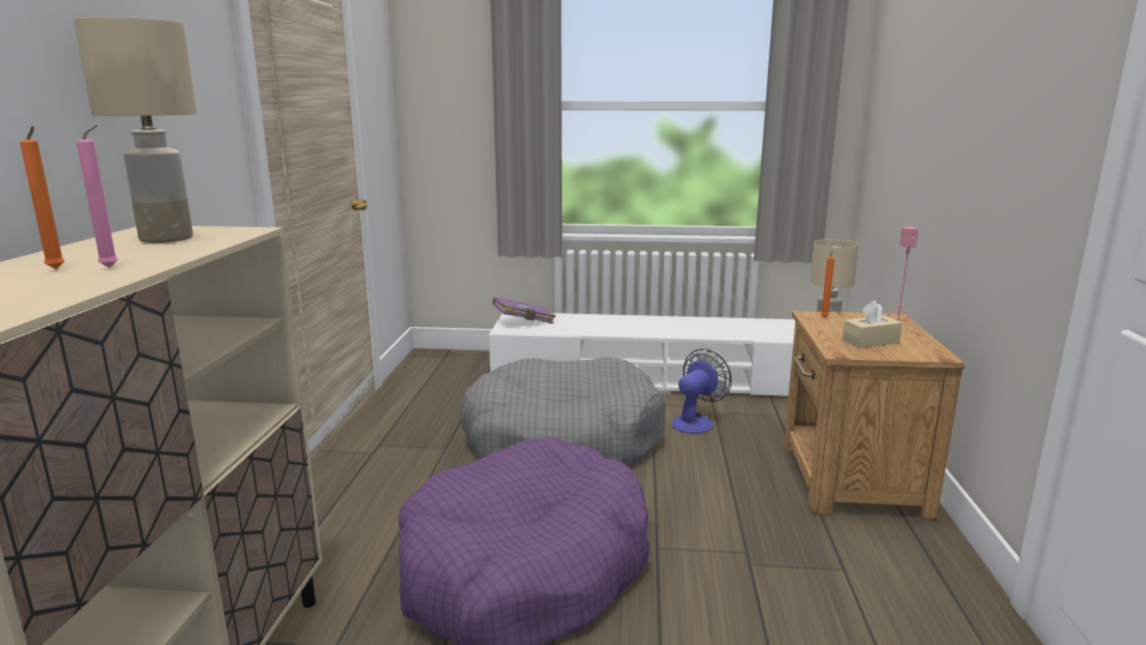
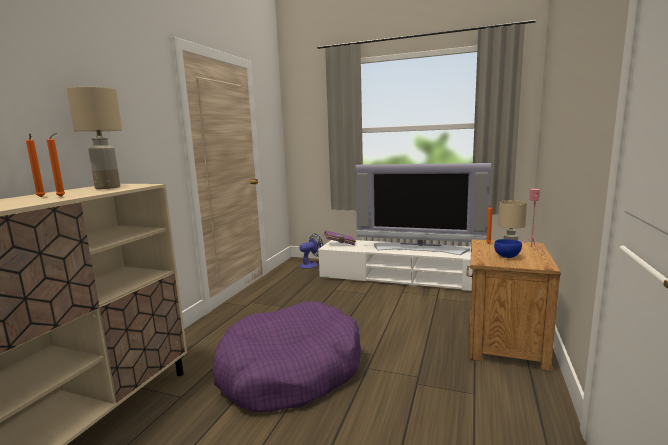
camera: 15 degrees right, 5 degrees down
pink candle [76,125,118,268] -> orange candle [47,133,65,197]
grey dog bed [460,357,666,465] -> none
fan [672,349,732,434] -> fan moved to [300,234,324,269]
beige tissue box [842,301,902,348] -> blue bowl [494,239,522,258]
none -> television [355,163,491,255]

